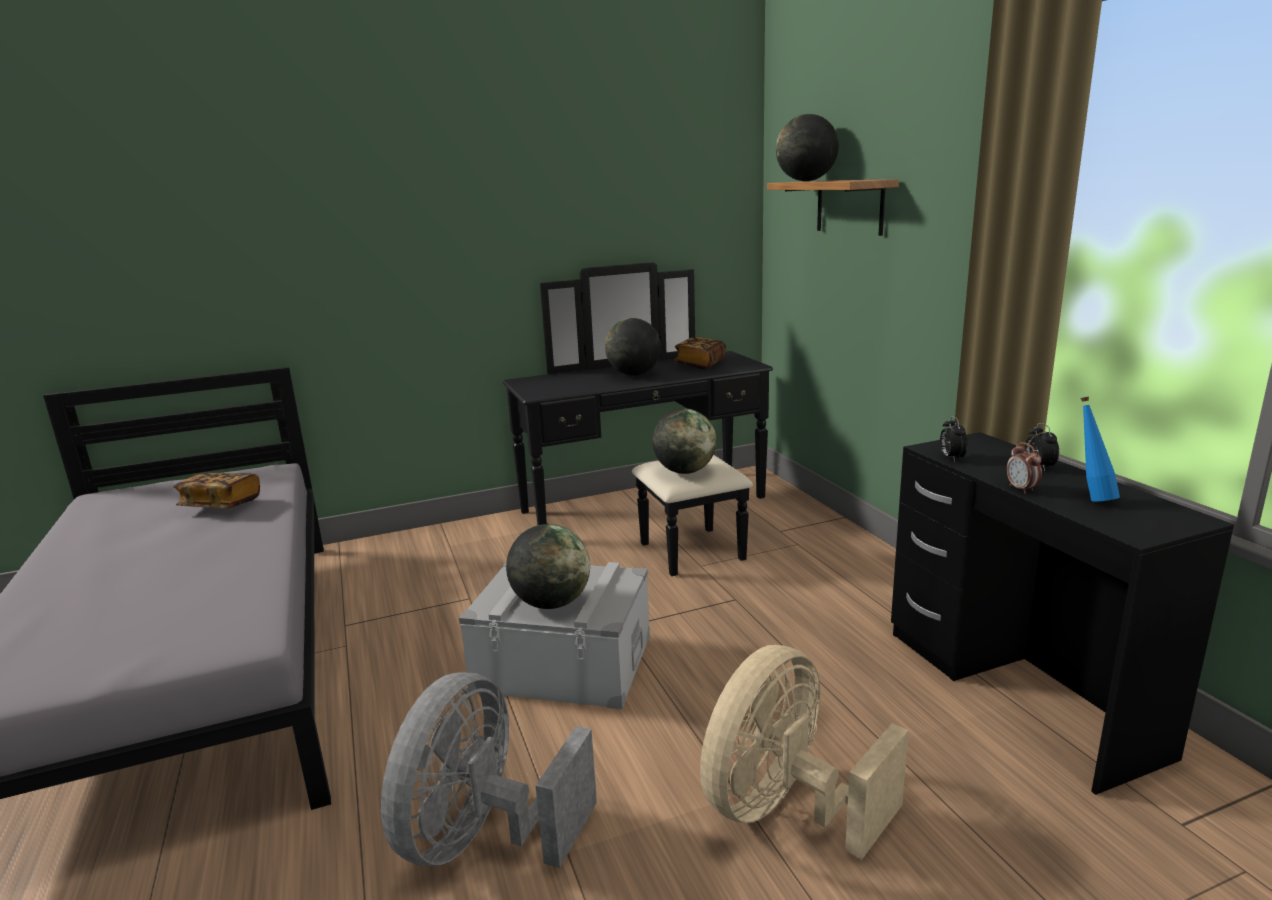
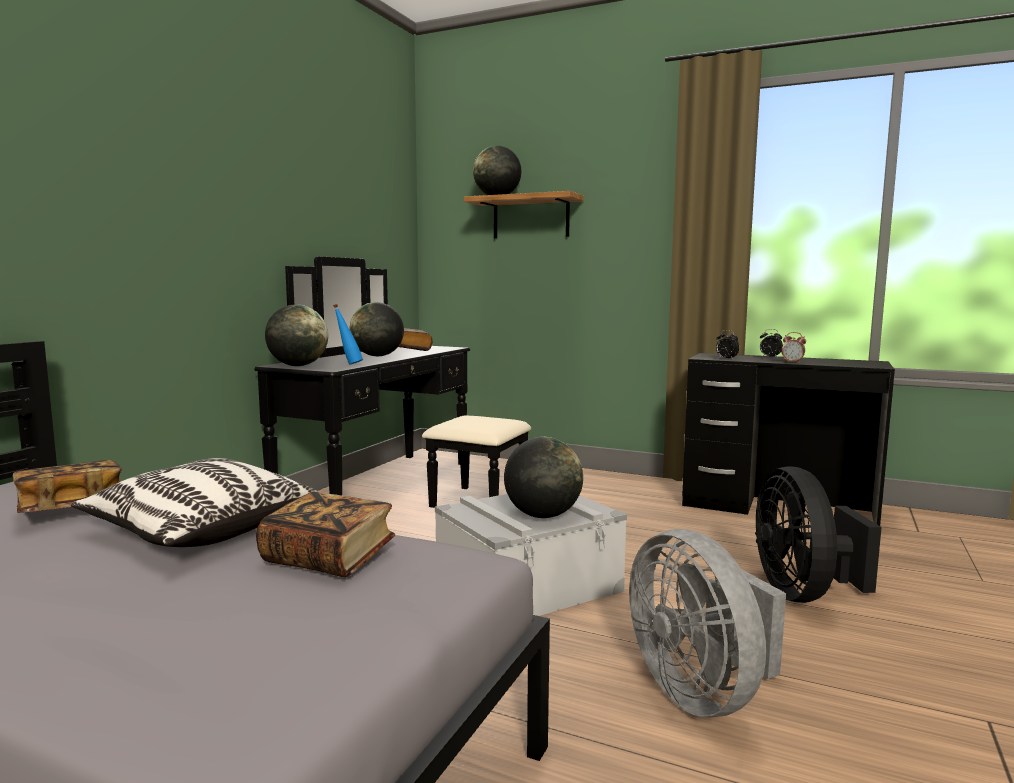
camera: 45 degrees left, 10 degrees down
globe [652,408,716,474] -> globe moved to [265,305,328,366]
beige fan [700,645,909,860] -> black fan [755,467,882,603]
blue bottle [1080,397,1120,501] -> blue bottle moved to [333,304,363,365]
none -> pillow [71,458,317,547]
none -> book [256,491,395,577]

